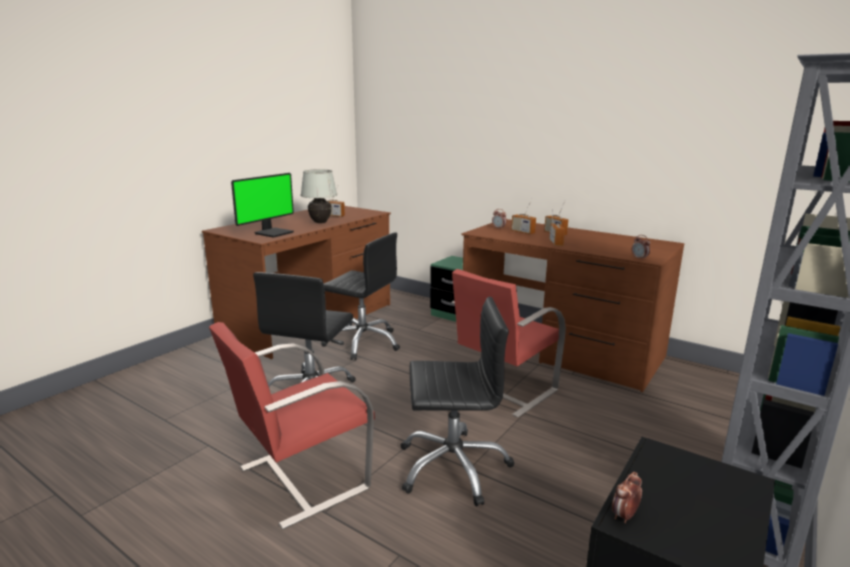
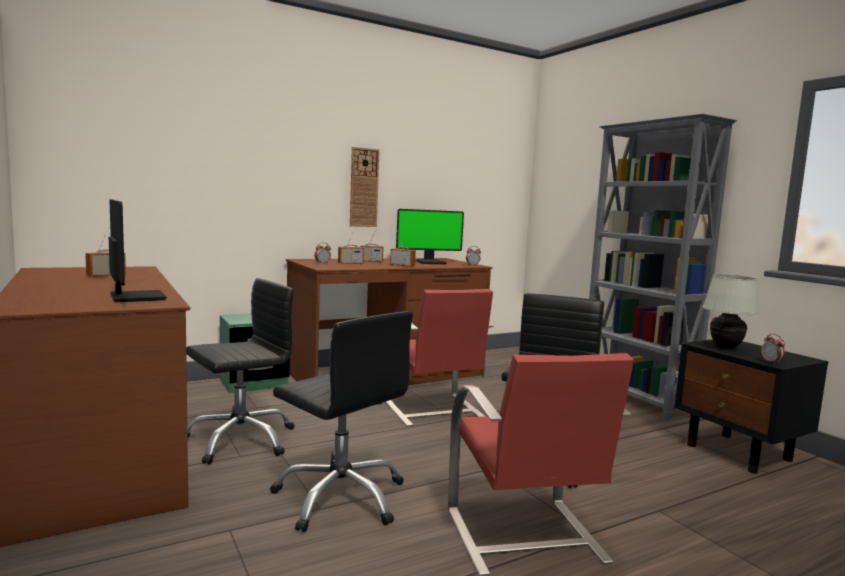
camera: 65 degrees left, 10 degrees down
white table lamp [301,169,337,223] -> white table lamp moved to [703,274,760,349]
none -> wall clock [350,147,380,227]
none -> monitor [396,209,464,264]

